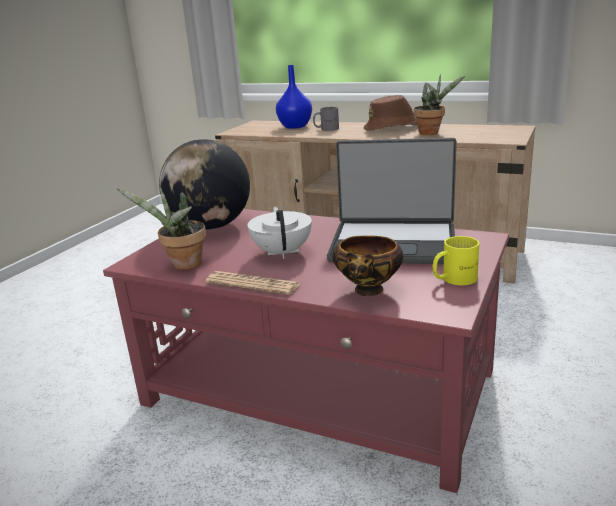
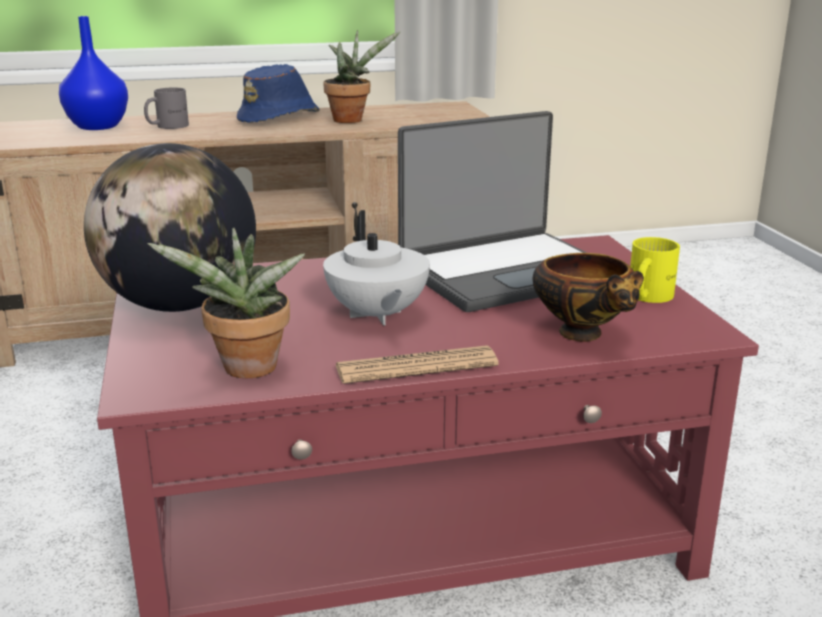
camera: 40 degrees left, 0 degrees up
white teapot [248,206,312,259] -> white teapot turned 150 degrees counterclockwise [323,210,430,326]
brown hat [364,95,418,131] -> blue hat [237,64,320,123]

